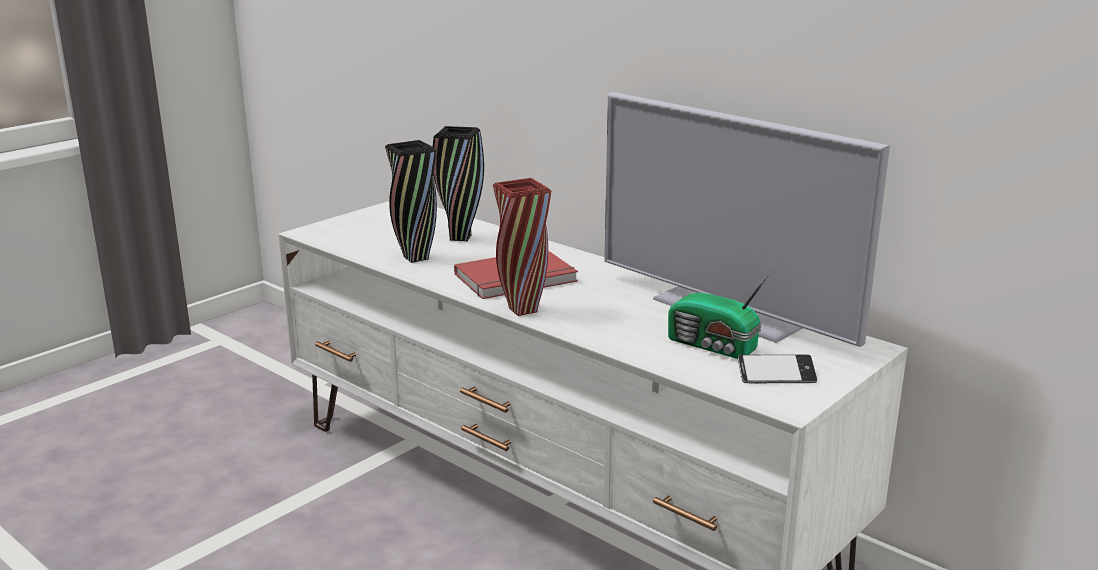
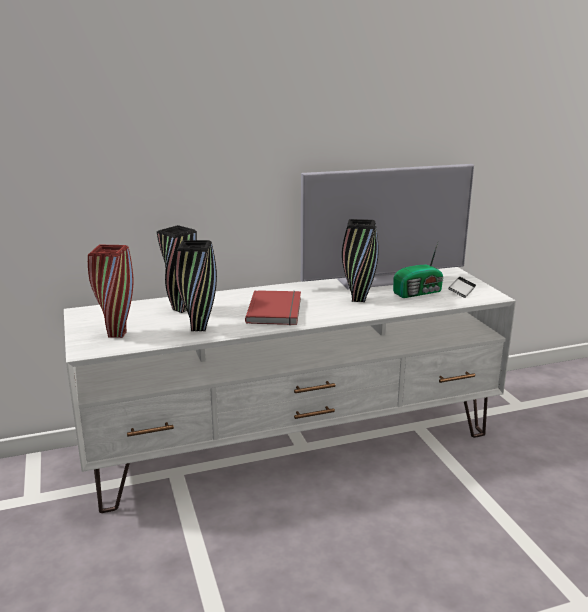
camera: 60 degrees left, 0 degrees up
red vase [493,178,551,316] -> red vase moved to [88,245,133,338]
none -> black vase [342,219,379,302]

